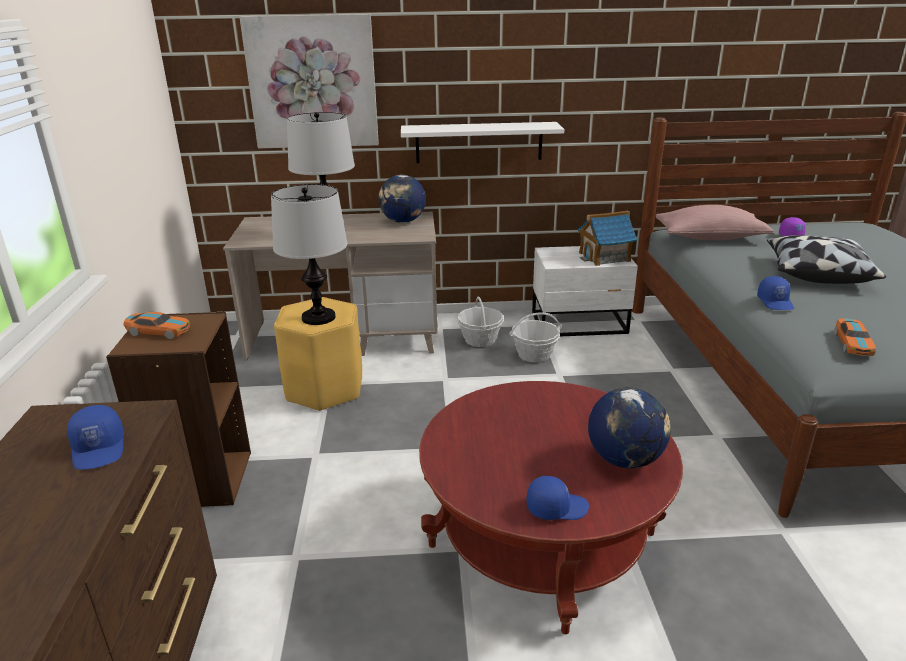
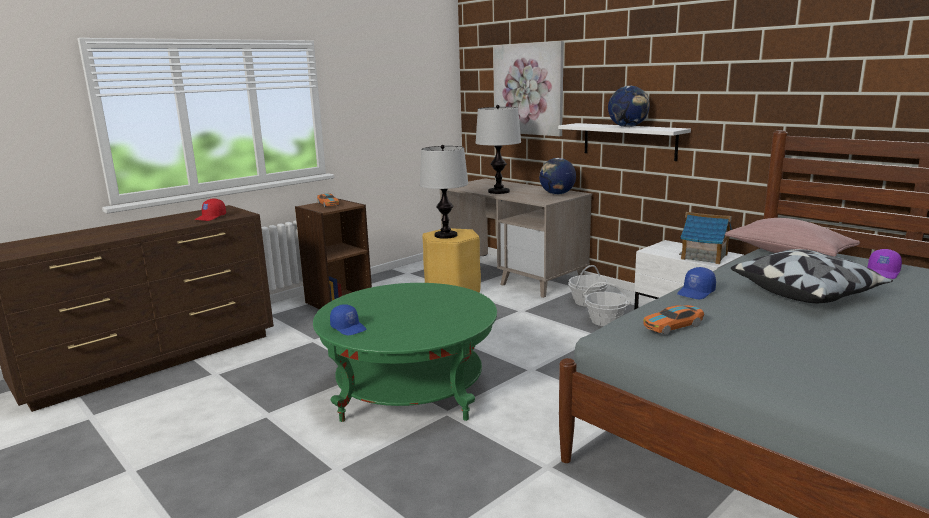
camera: 50 degrees right, 10 degrees down
blue cap [67,405,124,470] -> red cap [194,198,226,221]
red coffee table [419,381,683,634] -> green coffee table [313,283,497,422]
globe [588,388,671,468] -> globe moved to [608,86,650,127]

